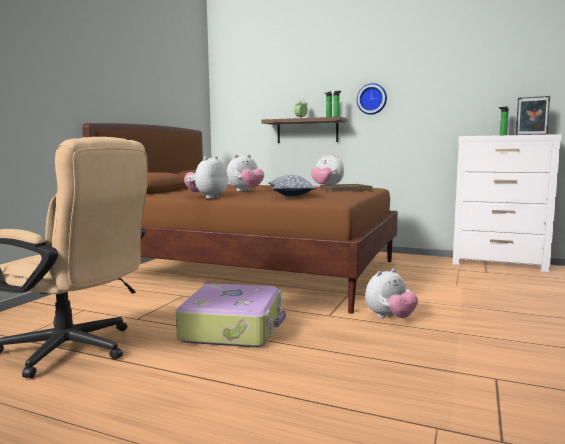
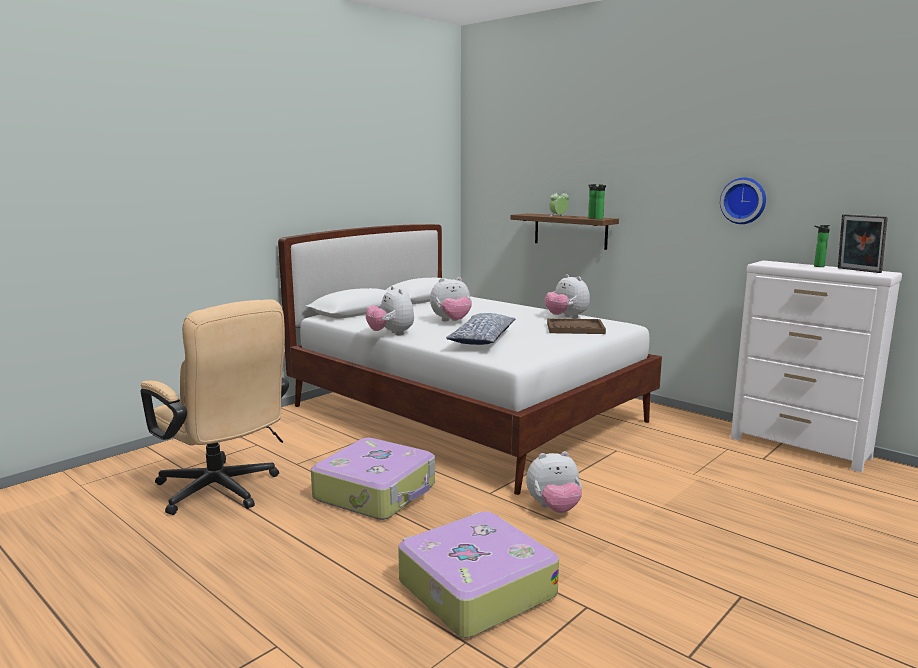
camera: 20 degrees right, 5 degrees up
brown bed [82,123,398,314] -> white bed [278,224,662,495]
plush toy [184,156,228,199] -> plush toy turned 75 degrees counterclockwise [366,286,414,335]
wall clock [357,83,387,115] -> wall clock moved to [720,178,766,224]
none -> suitcase [398,512,559,638]

